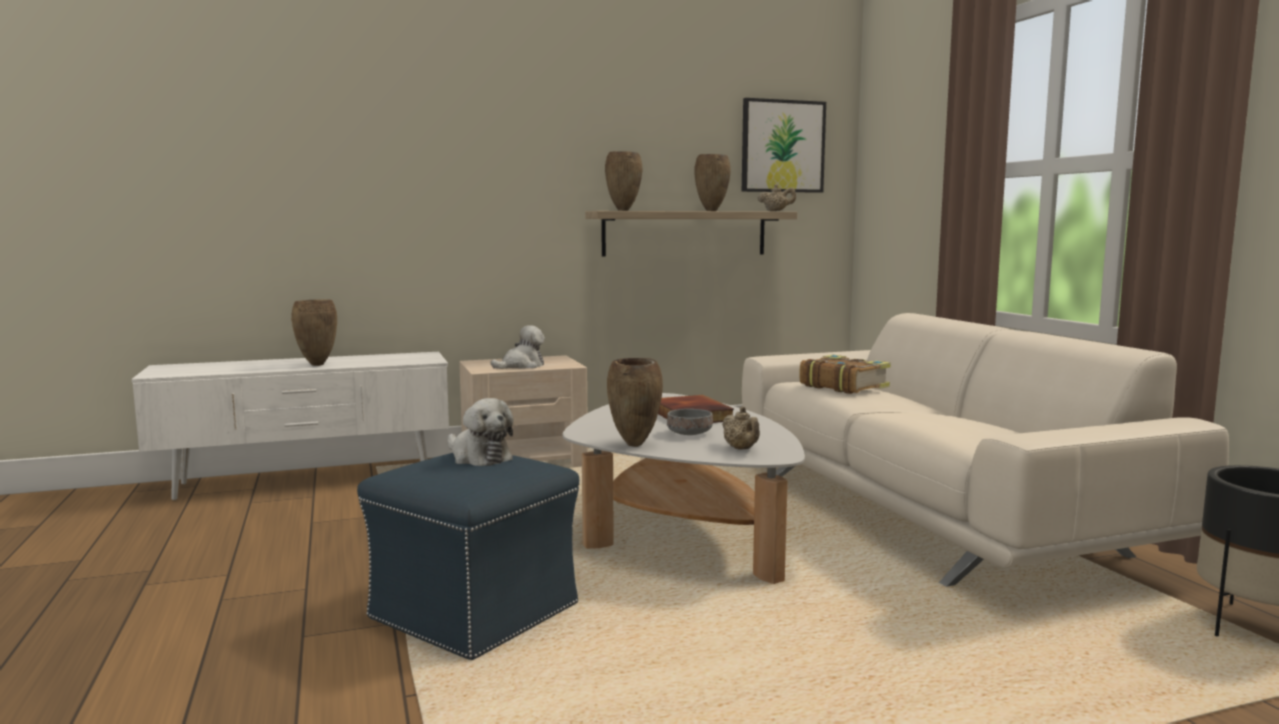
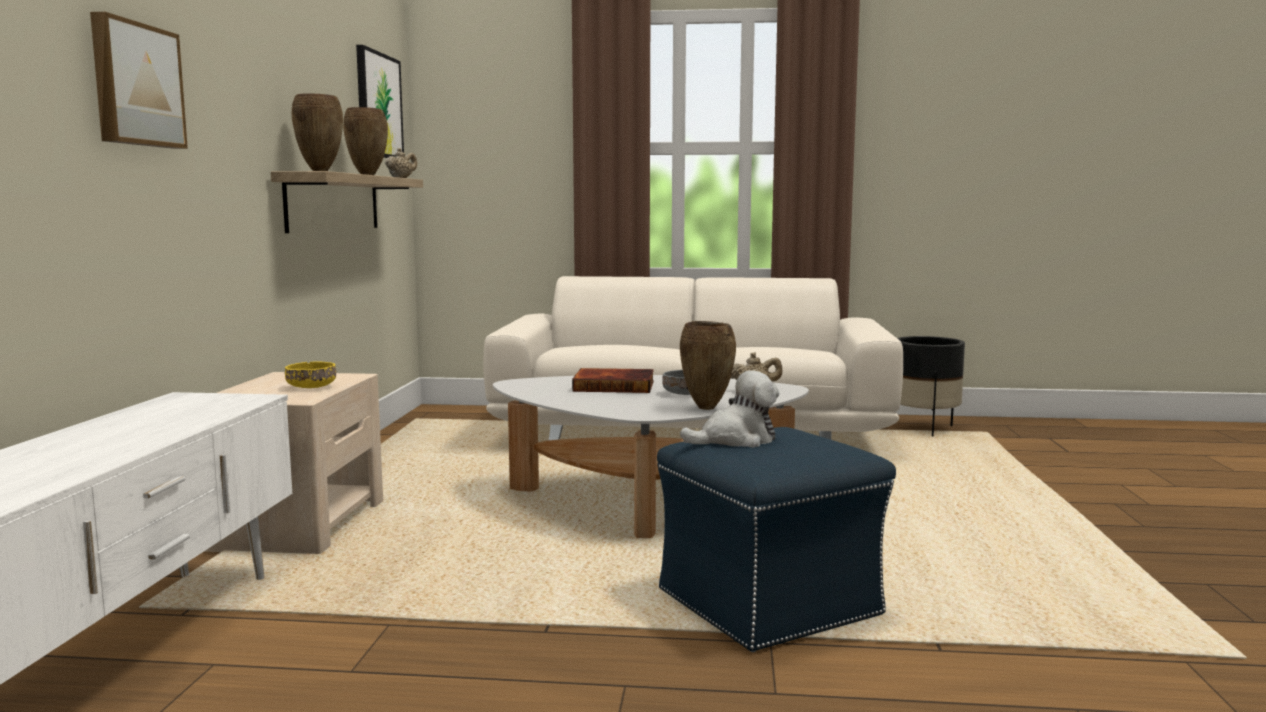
camera: 65 degrees left, 0 degrees up
brown vase [291,299,337,366] -> none
plush toy [491,325,545,369] -> yellow bowl [285,362,336,388]
book [799,355,891,394] -> none
none -> picture [90,12,188,149]

